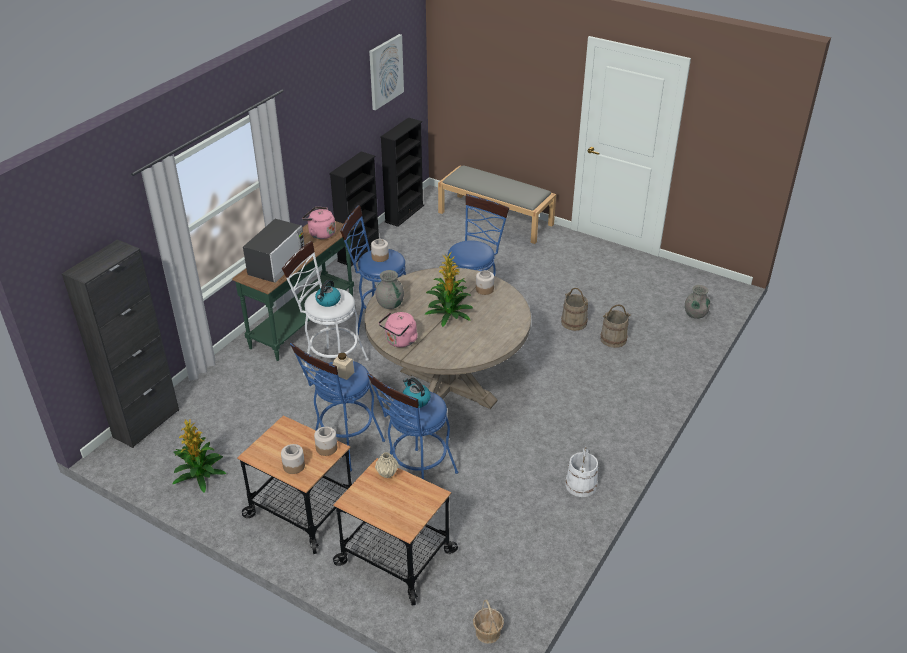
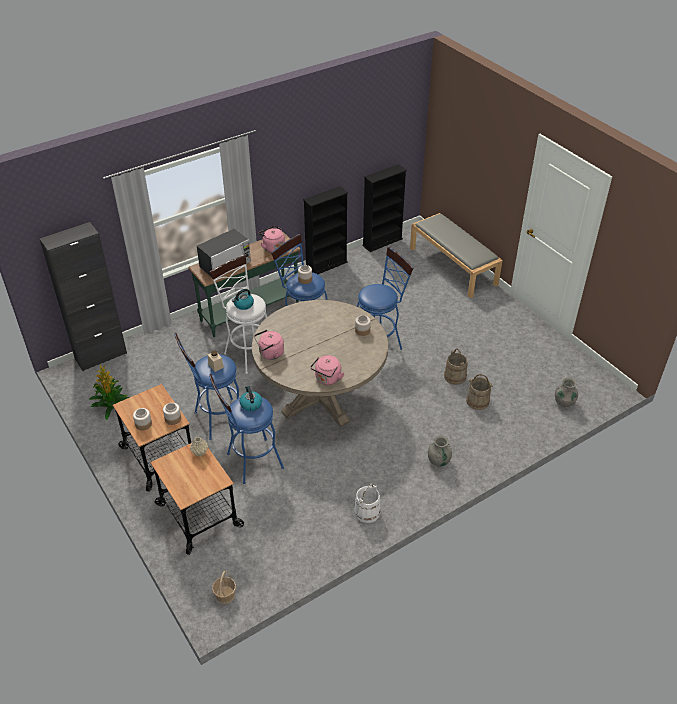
camera: 25 degrees right, 5 degrees up
picture [369,34,404,110] -> none
grey vase [375,270,404,309] -> grey vase moved to [428,435,452,467]
potted plant [425,253,473,327] -> none
none -> pink kettle [311,355,344,385]

